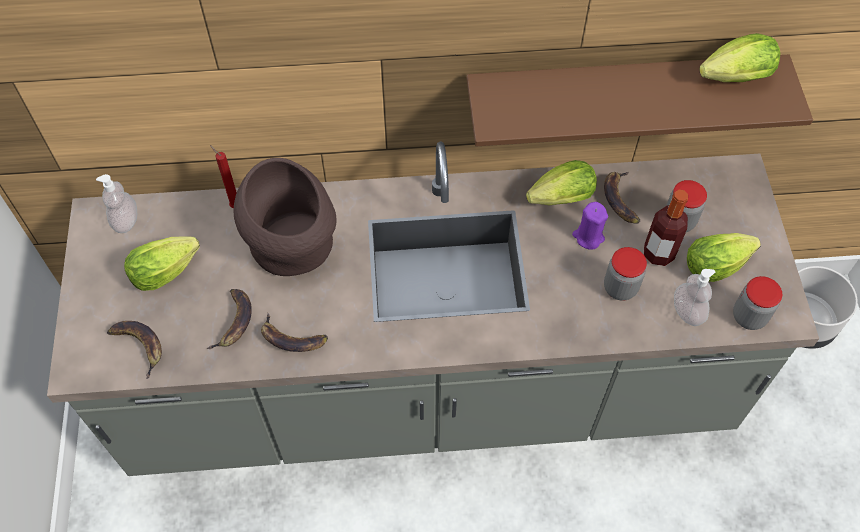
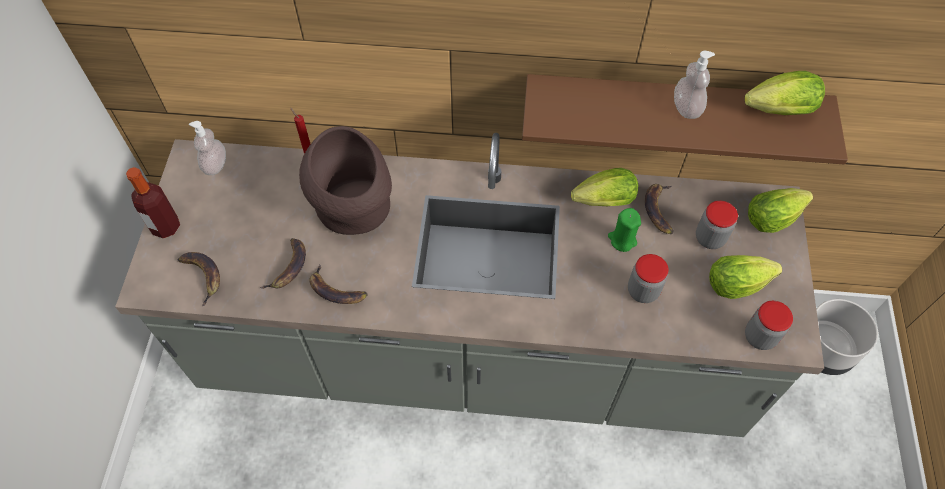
camera: 10 degrees right, 0 degrees up
lettuce [124,237,200,291] -> lettuce moved to [748,188,813,233]
purple candle [572,202,608,250] -> green candle [608,208,641,252]
bottle [644,190,688,266] -> bottle moved to [126,167,180,238]
soap dispenser [674,269,715,326] -> soap dispenser moved to [674,51,715,119]

